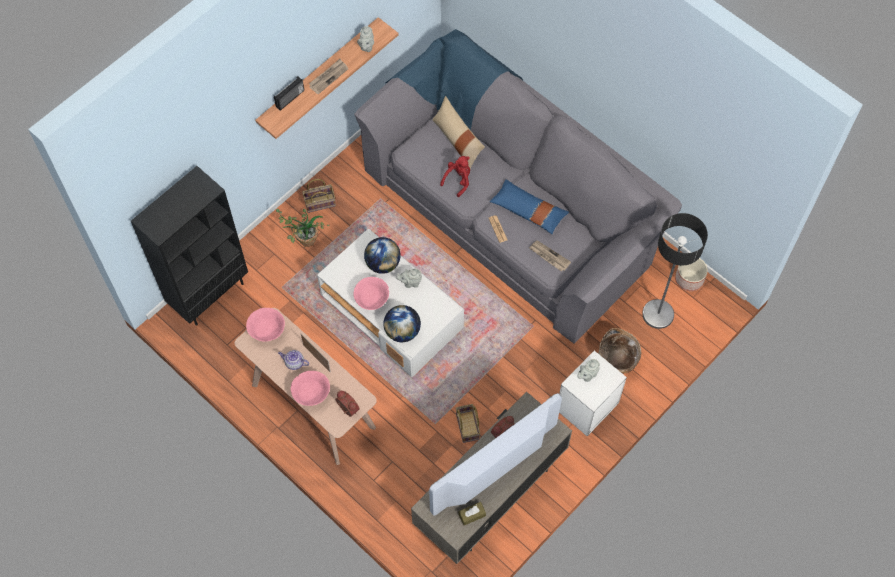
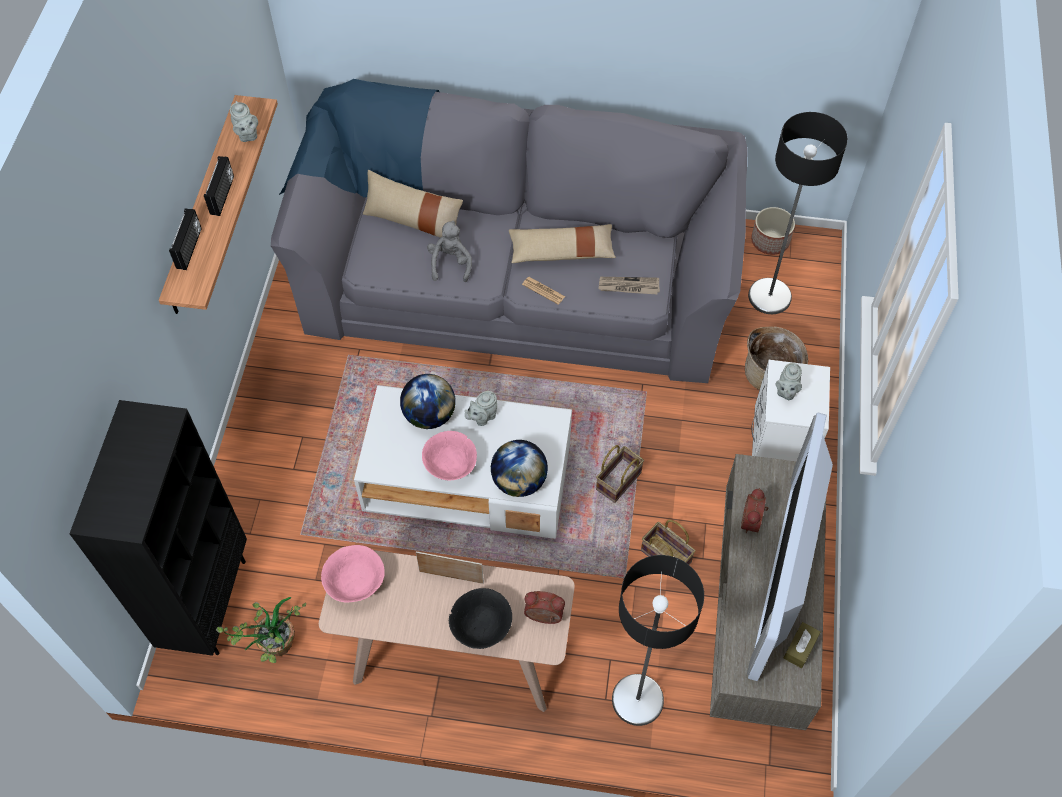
camera: 35 degrees left, 5 degrees down
potted plant [276,209,330,247] -> potted plant moved to [216,597,306,663]
teapot [278,350,309,370] -> none
pink bowl [291,371,330,406] -> black bowl [449,588,512,649]
basket [302,179,336,213] -> basket moved to [596,445,644,503]
newspaper [309,59,348,94] -> radio [204,156,234,216]
red plush toy [440,156,470,197] -> grey plush toy [427,220,472,282]
blue pillow [489,180,569,234] -> beige pillow [509,224,616,263]
none -> floor lamp [612,555,704,726]

